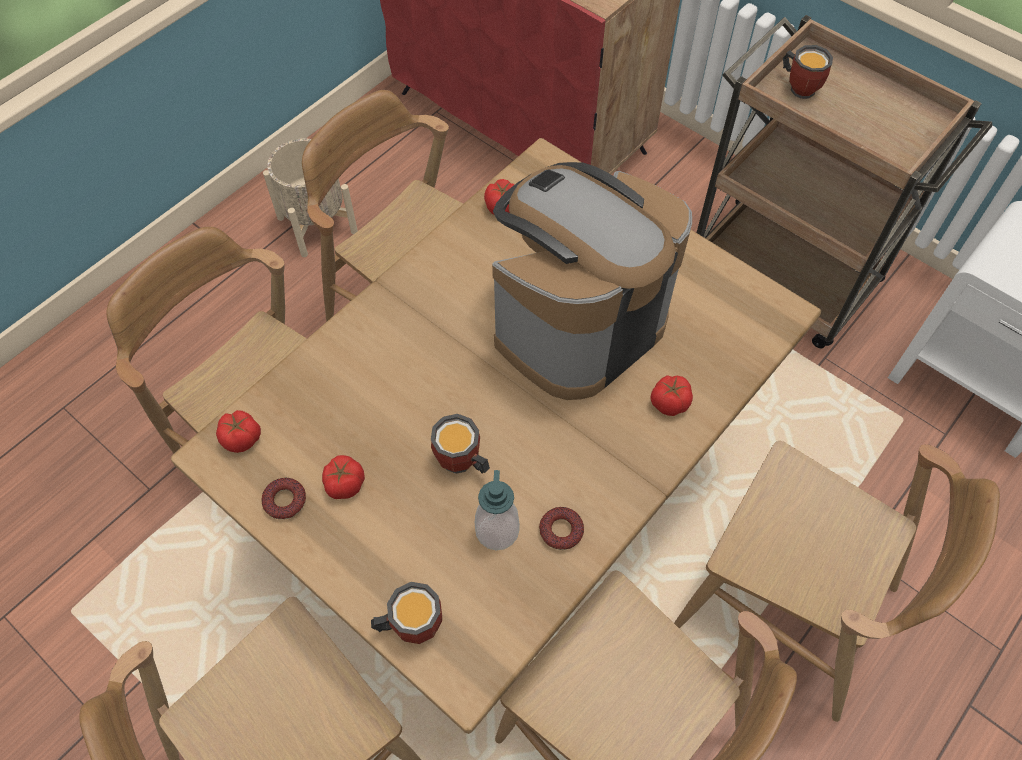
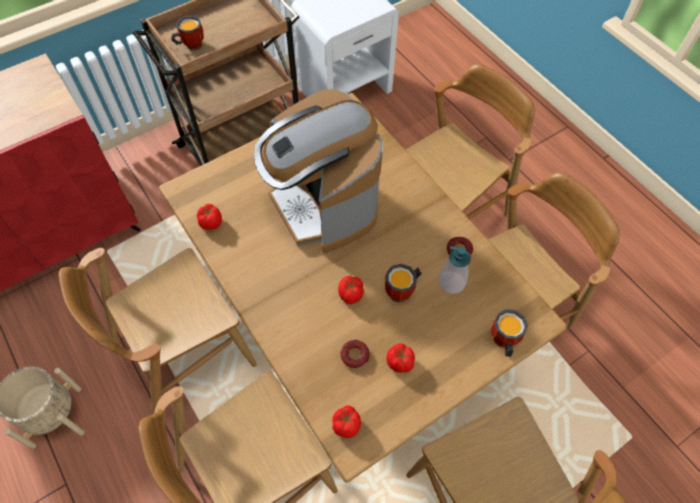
camera: 75 degrees left, 0 degrees up
donut [262,478,306,520] -> donut moved to [340,340,370,368]
tomato [651,375,693,416] -> tomato moved to [338,276,364,304]

